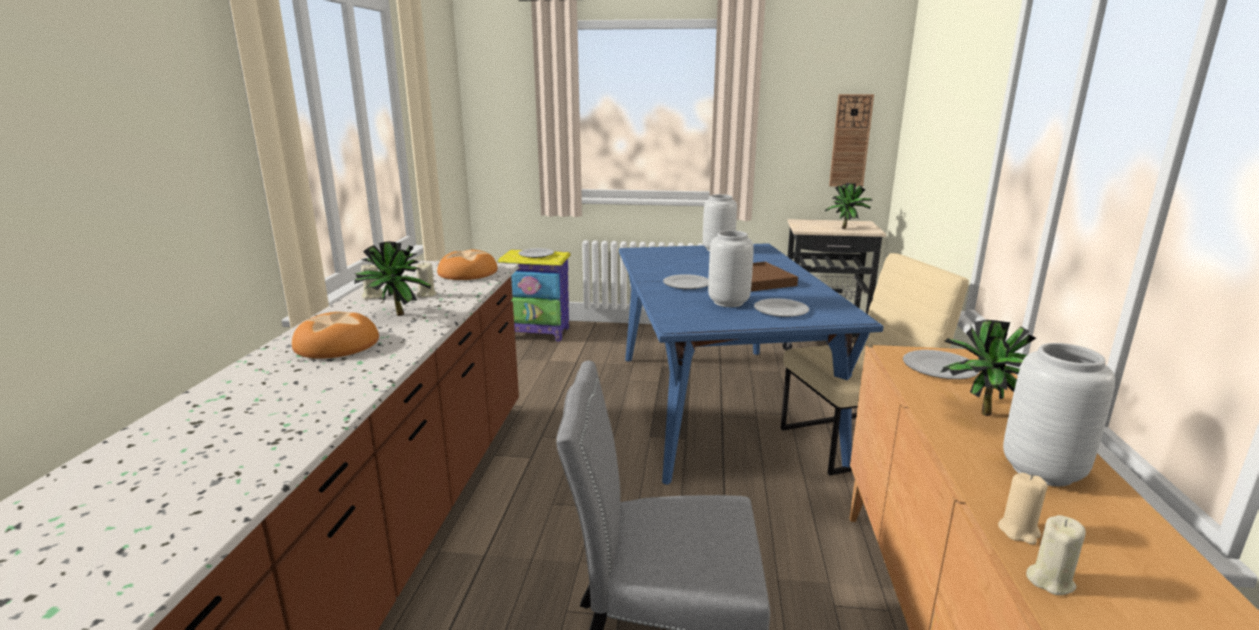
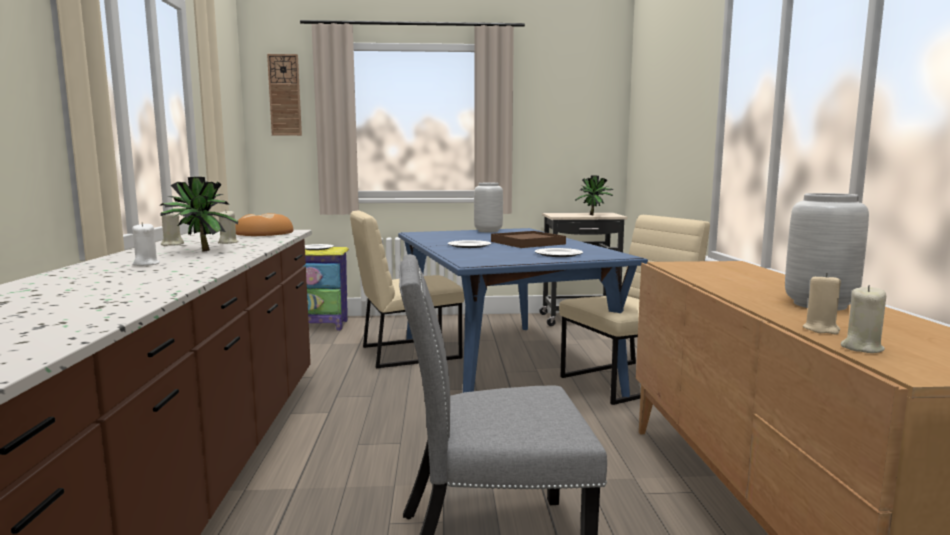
camera: 10 degrees left, 10 degrees down
bread [292,312,379,359] -> white candle [132,222,160,266]
grey vase [708,230,754,307] -> none
wall clock [829,94,874,187] -> wall clock moved to [267,54,302,136]
plate [903,350,979,379] -> none
potted plant [940,320,1036,416] -> none
none -> beige chair [350,211,464,368]

